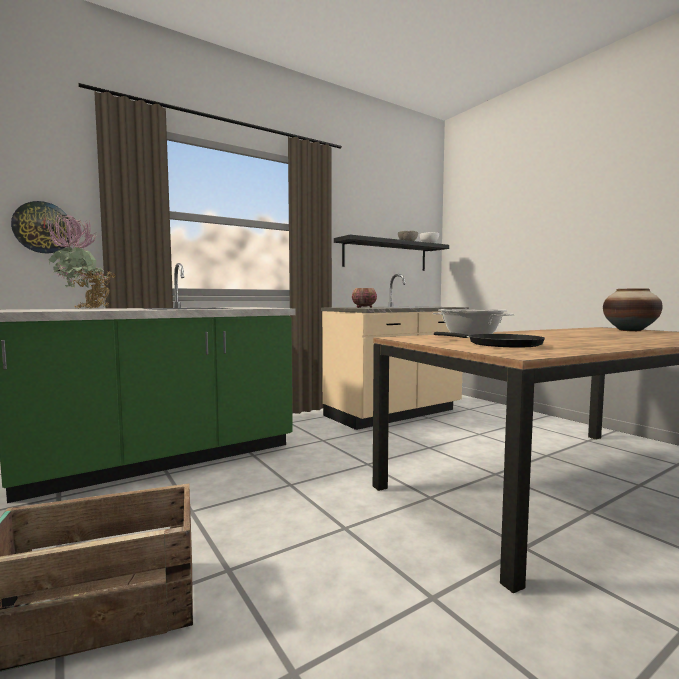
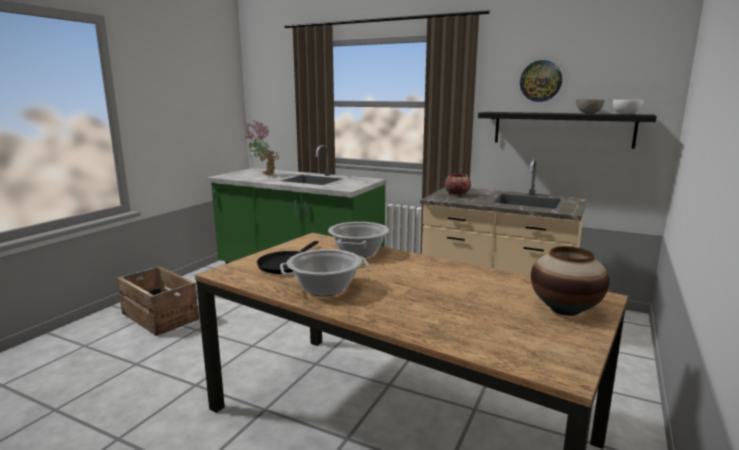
camera: 60 degrees right, 10 degrees up
wall clock [11,201,72,253] -> wall clock moved to [520,60,562,102]
none -> cooking pot [280,249,369,296]

